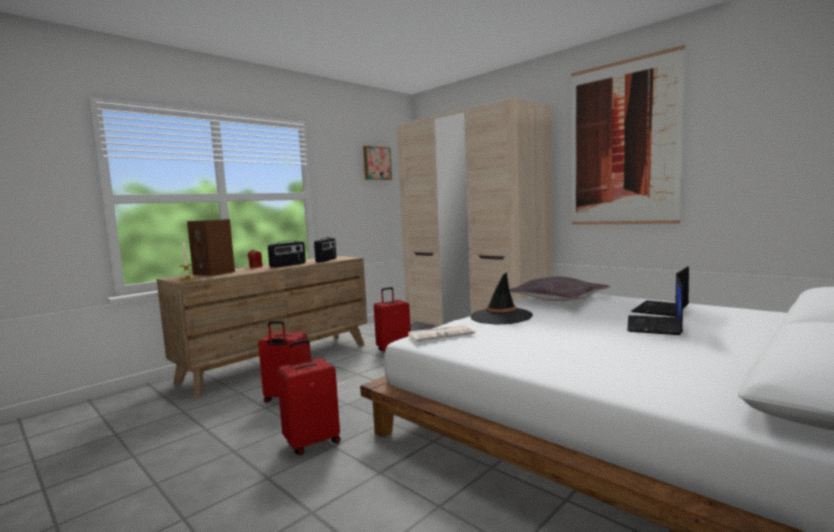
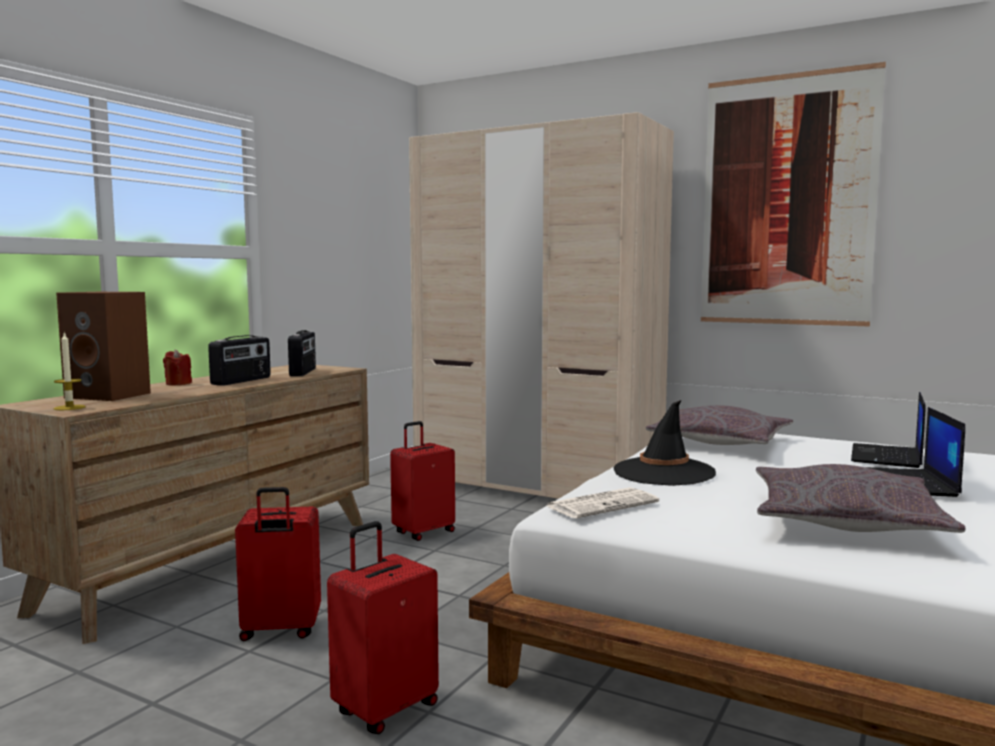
camera: 15 degrees left, 0 degrees up
picture [363,146,392,180] -> none
none -> grey pillow [756,464,966,533]

